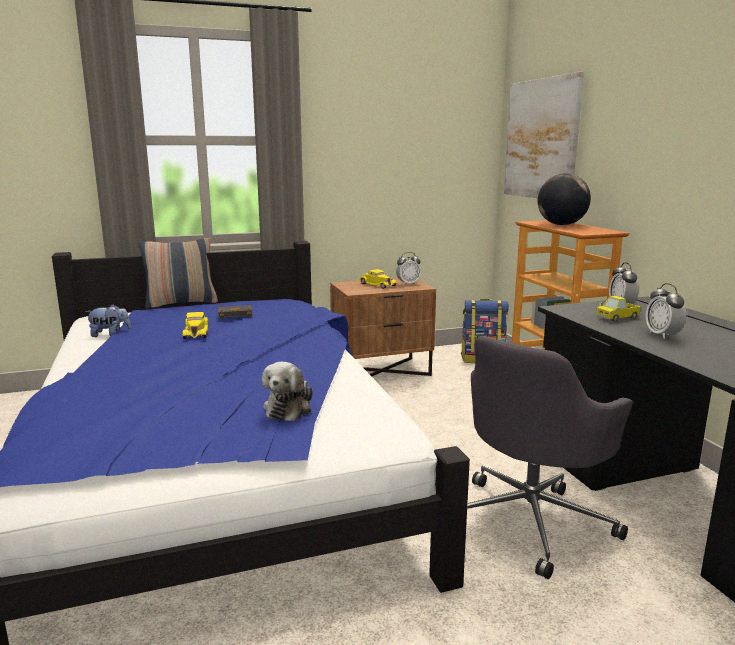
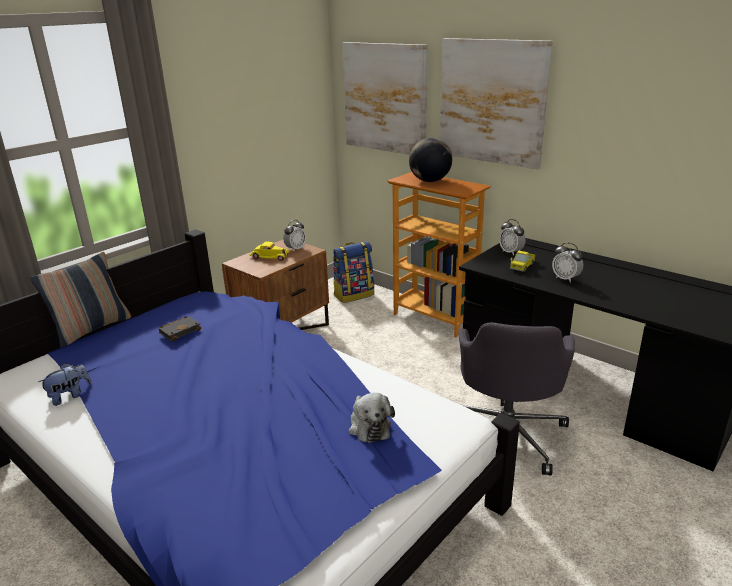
camera: 30 degrees left, 10 degrees up
yellow toy car [183,312,208,339] -> none
none -> picture [440,38,553,169]

